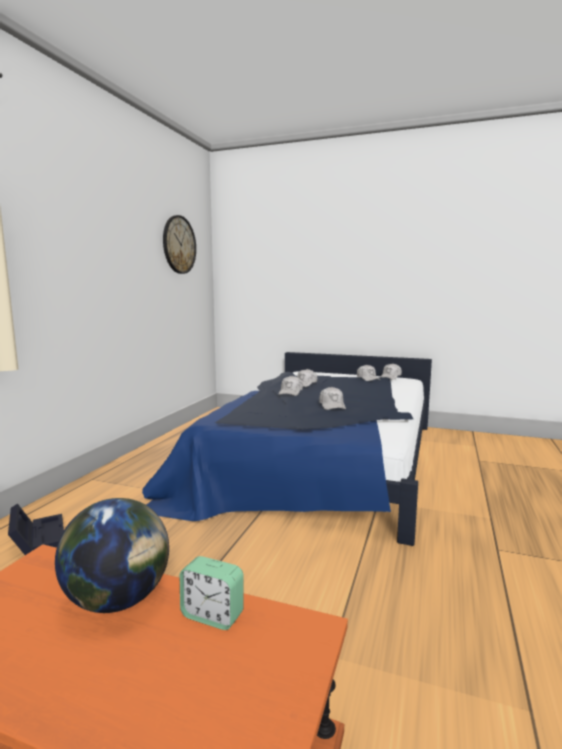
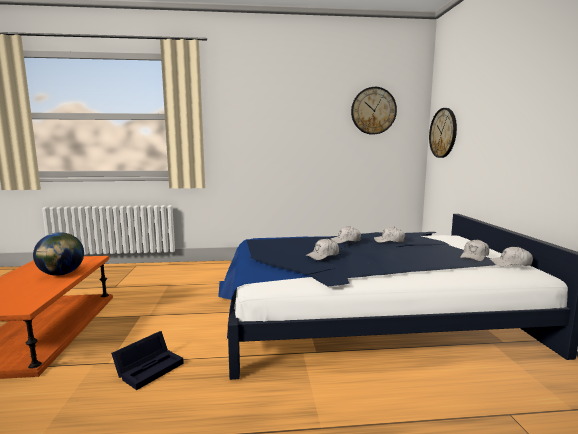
camera: 65 degrees right, 0 degrees up
black storage box [8,504,64,555] -> black storage box moved to [111,331,184,390]
alarm clock [180,556,244,630] -> none
none -> wall clock [429,108,457,158]

